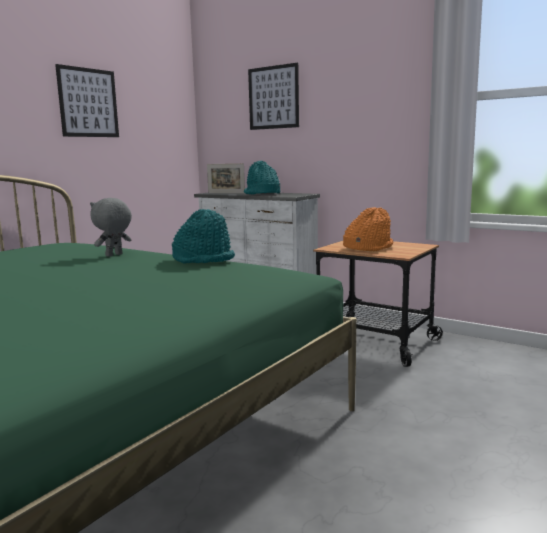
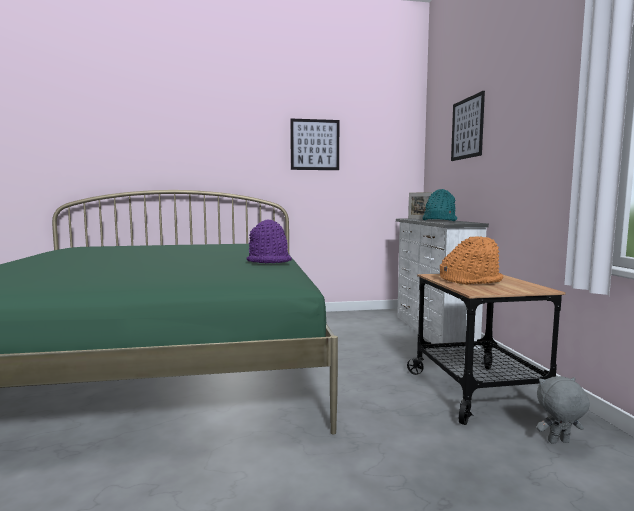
camera: 45 degrees right, 5 degrees down
grey plush toy [90,198,132,257] -> grey plush toy moved to [536,376,590,443]
turquoise hat [172,209,235,263] -> purple hat [246,220,292,263]

